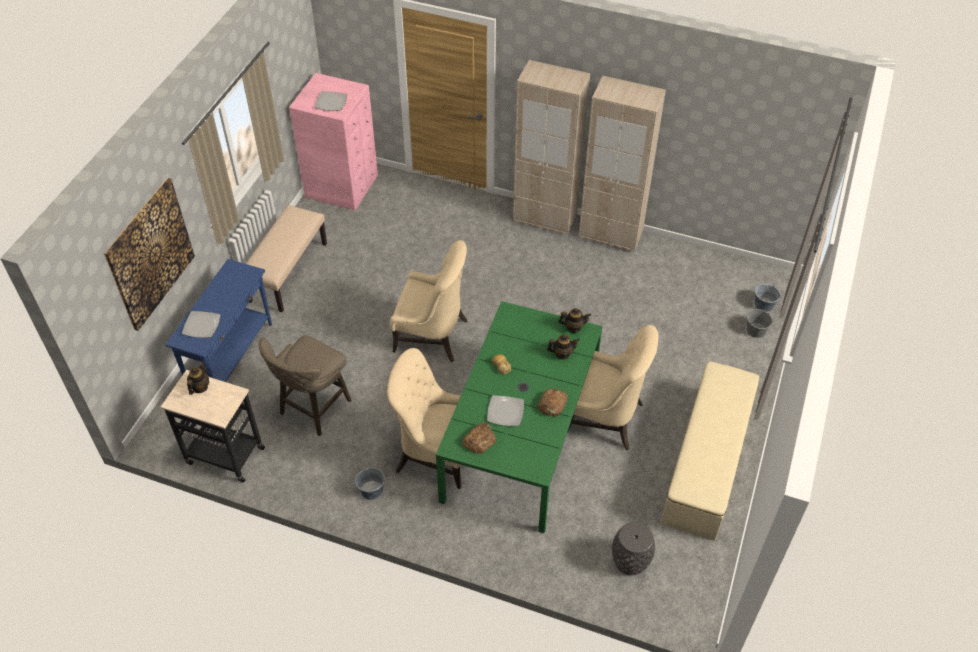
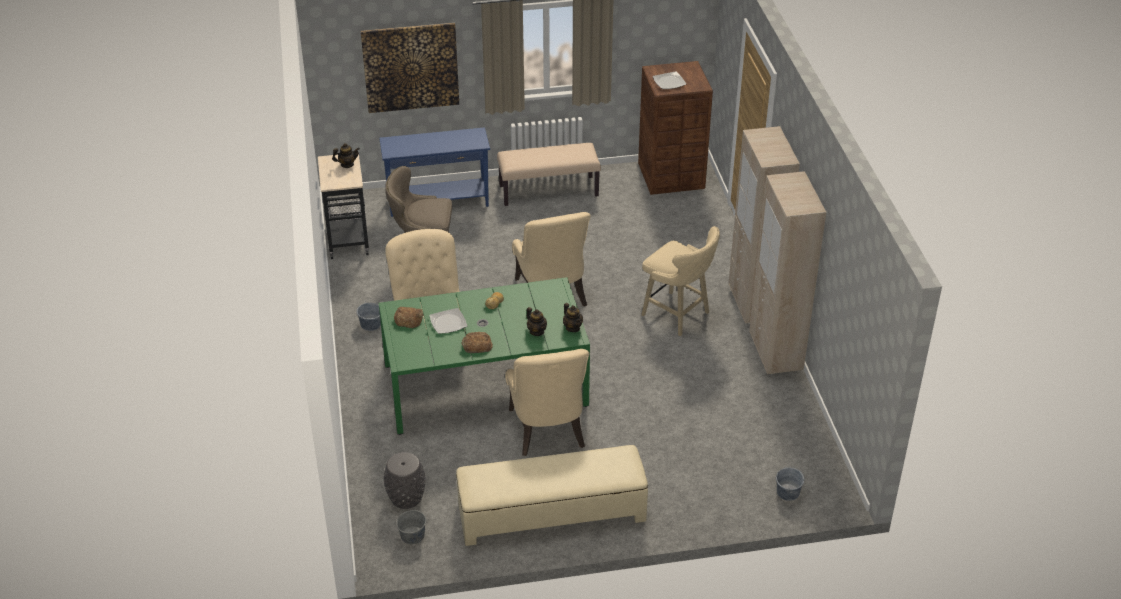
camera: 60 degrees right, 10 degrees down
plate [182,311,221,338] -> none
pink dresser [289,73,378,210] -> brown dresser [638,61,713,195]
grey bucket [746,309,773,338] -> grey bucket moved to [396,510,427,544]
none -> beige stool [641,226,720,336]

